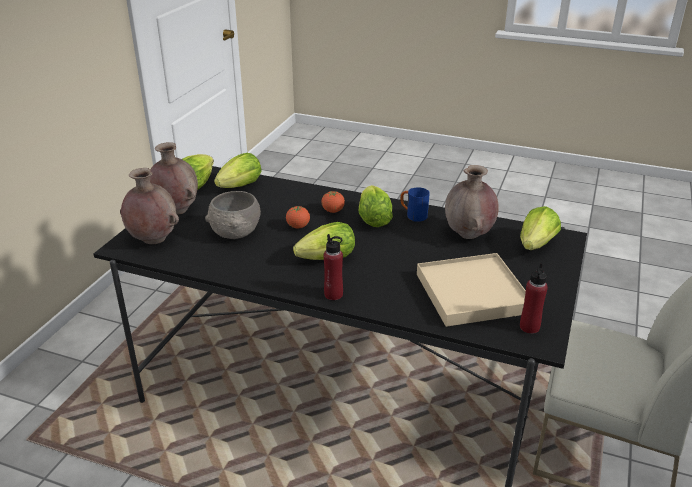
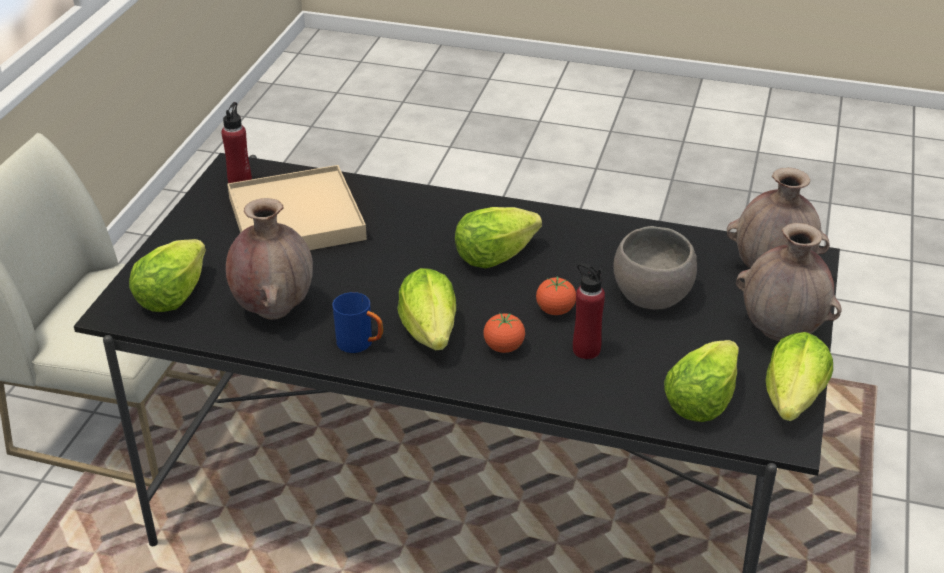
camera: 175 degrees right, 5 degrees up
red bottle [324,234,343,300] -> red bottle moved to [573,263,605,359]

